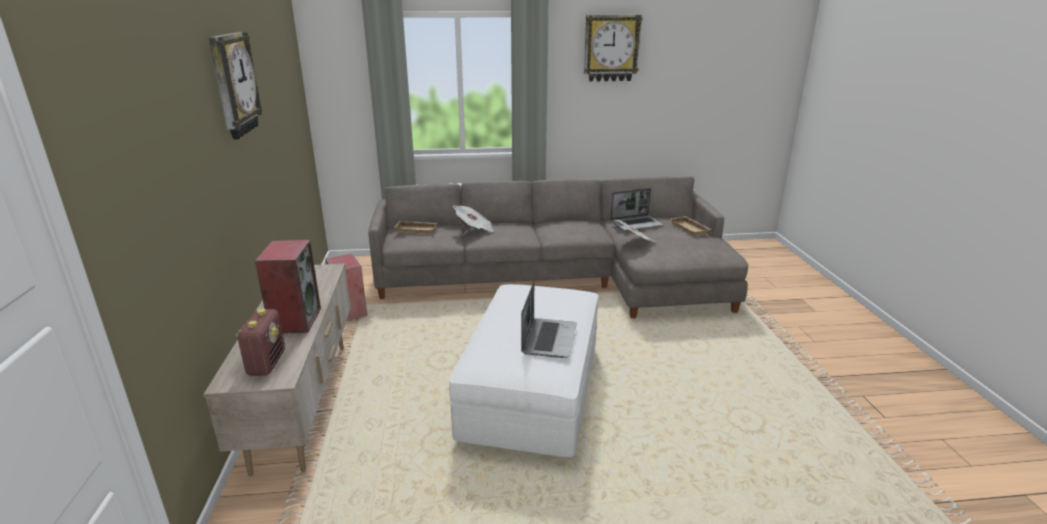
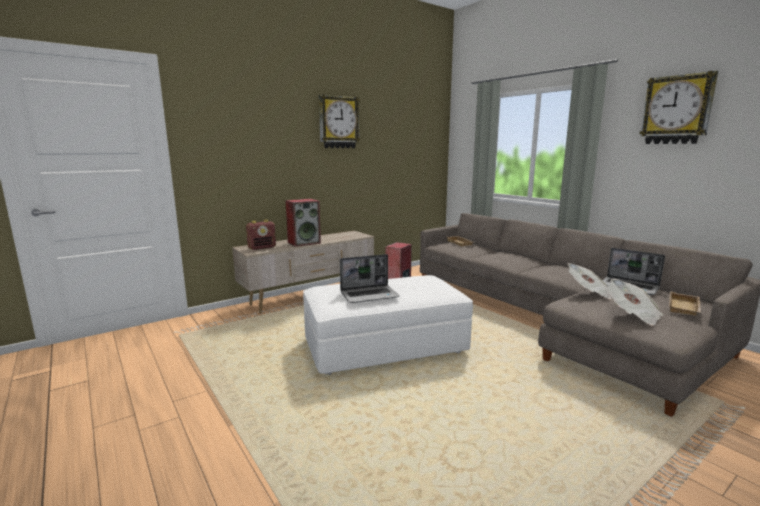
camera: 60 degrees right, 10 degrees down
newspaper [453,205,494,232] -> newspaper moved to [607,279,664,325]

